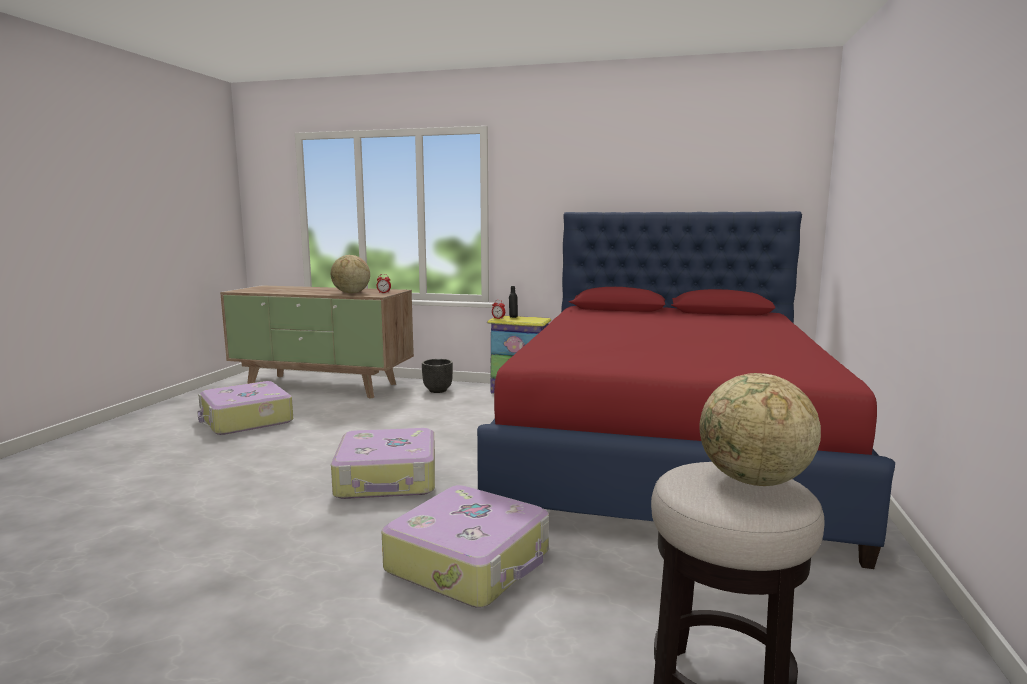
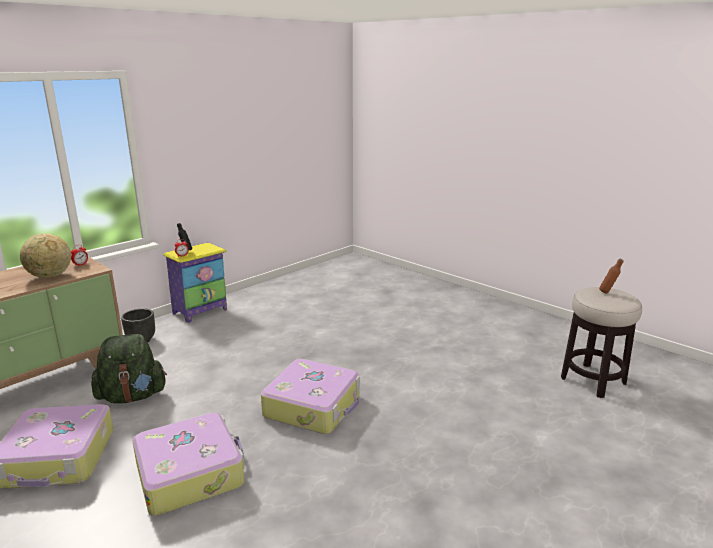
camera: 60 degrees left, 10 degrees up
suitcase [382,485,549,608] -> suitcase moved to [132,413,245,516]
red bed [477,211,895,569] -> none
globe [699,373,821,486] -> brown bottle [599,259,624,294]
none -> green backpack [91,334,167,404]

